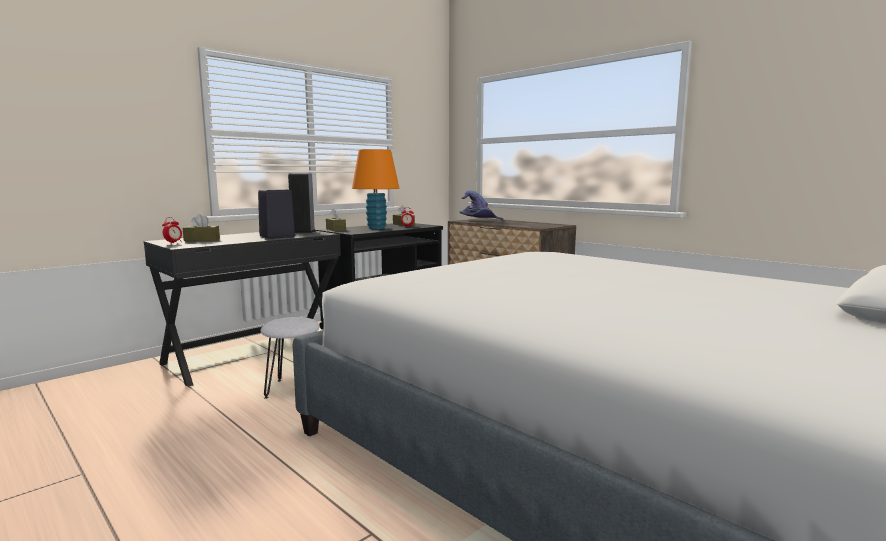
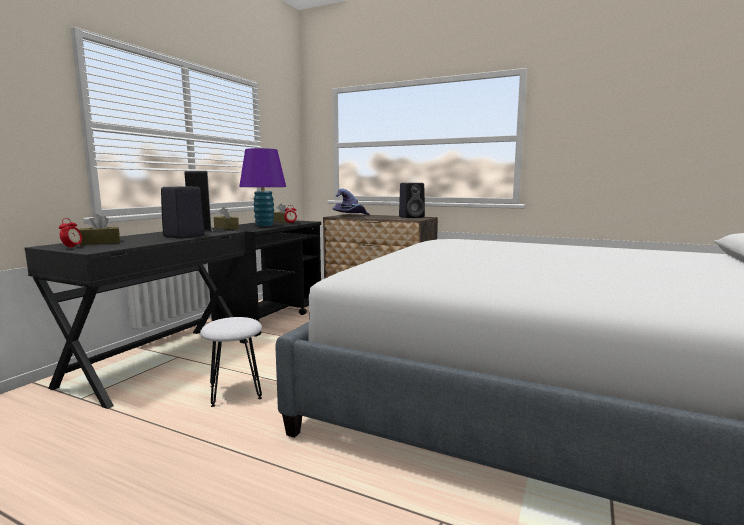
camera: 20 degrees left, 0 degrees up
orange table lamp [352,149,399,229] -> purple table lamp [239,148,286,226]
none -> black speaker [399,183,425,218]

